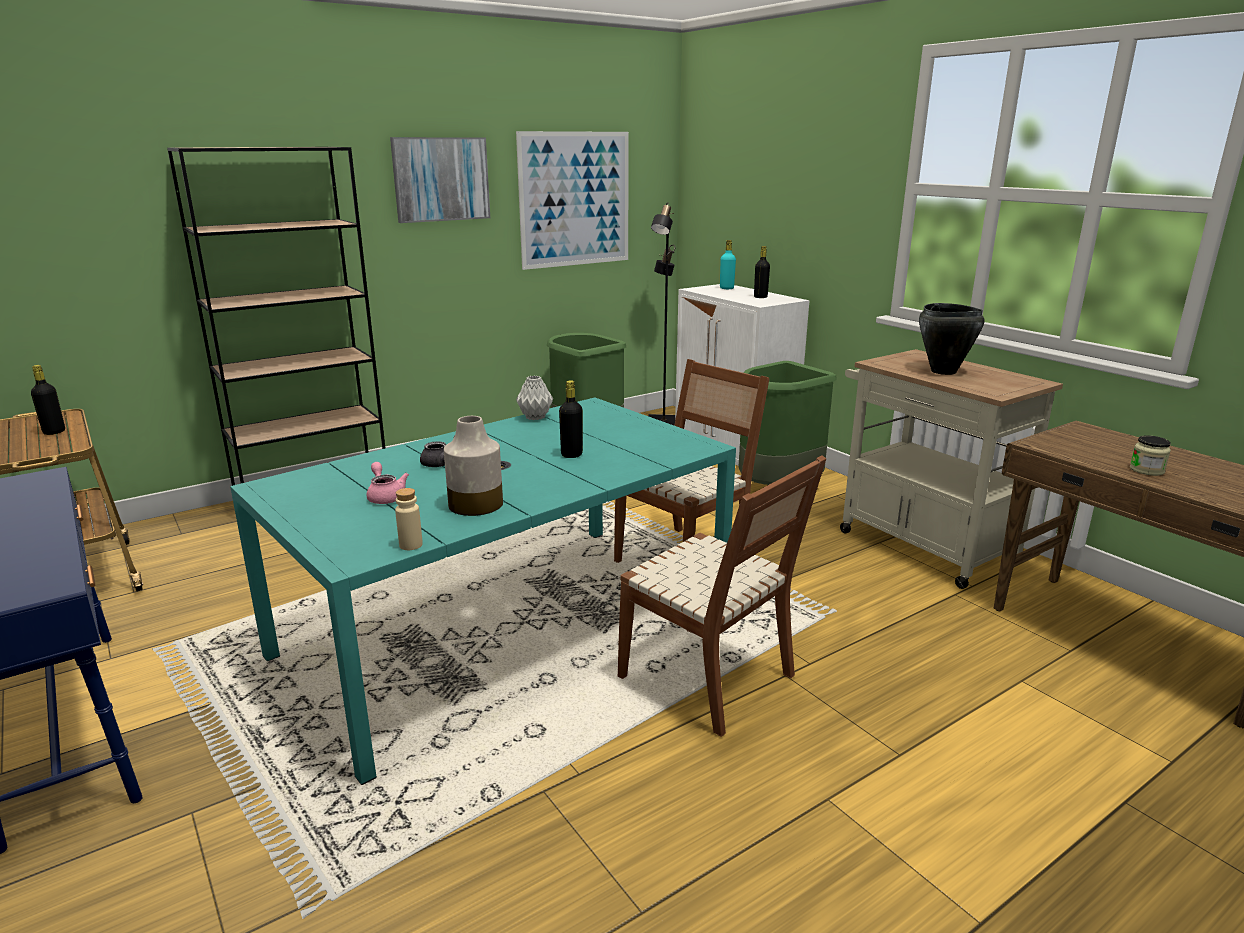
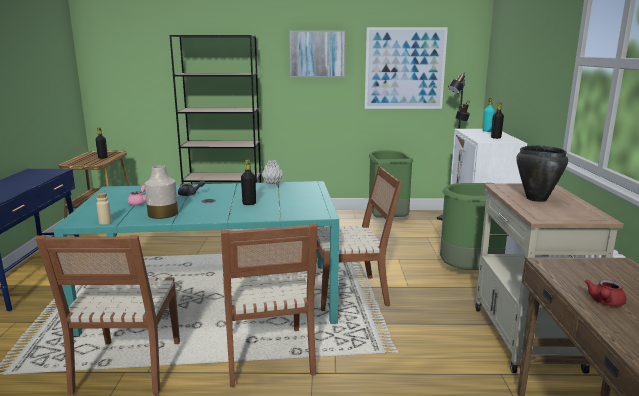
camera: 35 degrees right, 5 degrees down
jar [1130,435,1171,476] -> red teapot [585,280,626,306]
none -> chair [36,235,180,395]

